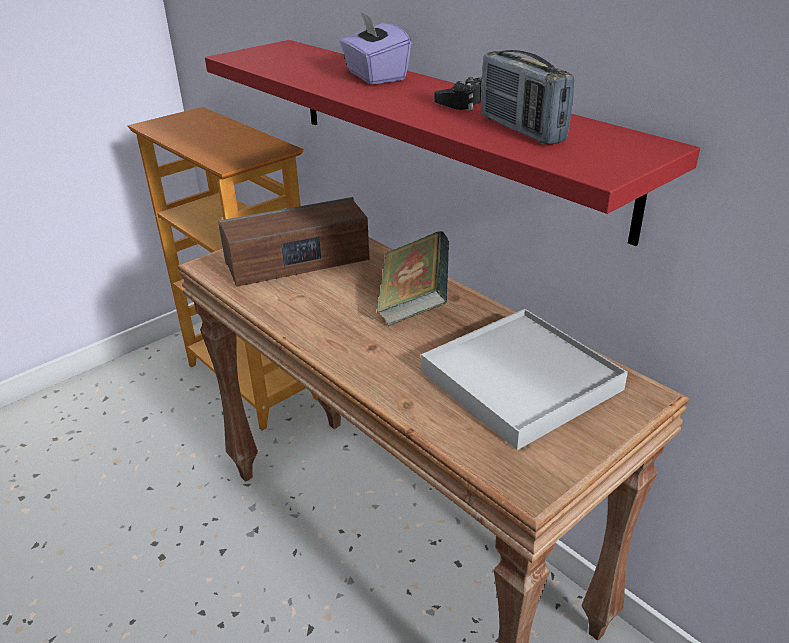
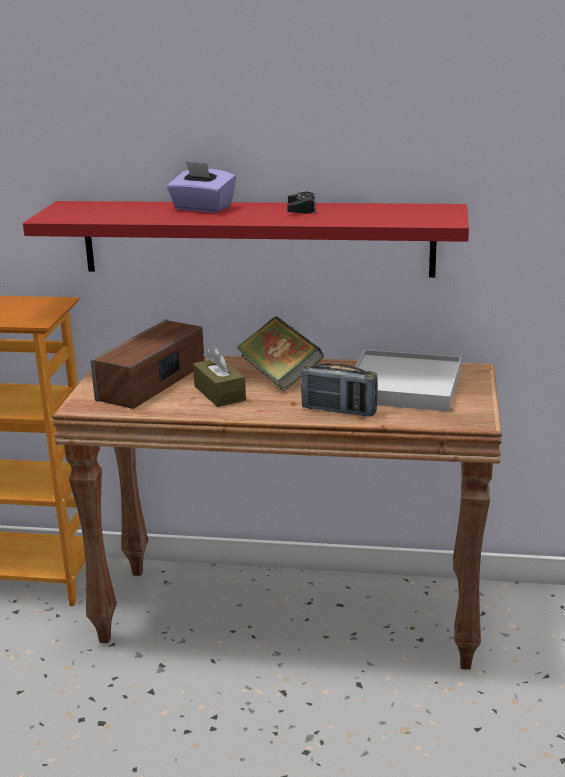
camera: 40 degrees left, 10 degrees down
radio [481,50,574,145] -> radio moved to [301,364,378,417]
none -> brown tissue box [193,347,246,407]

